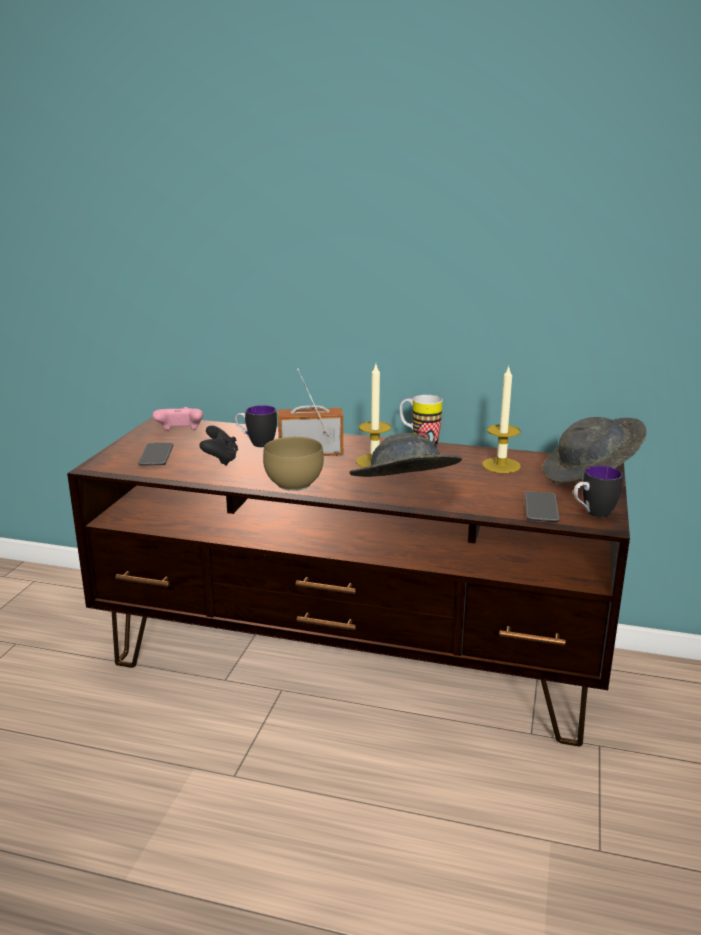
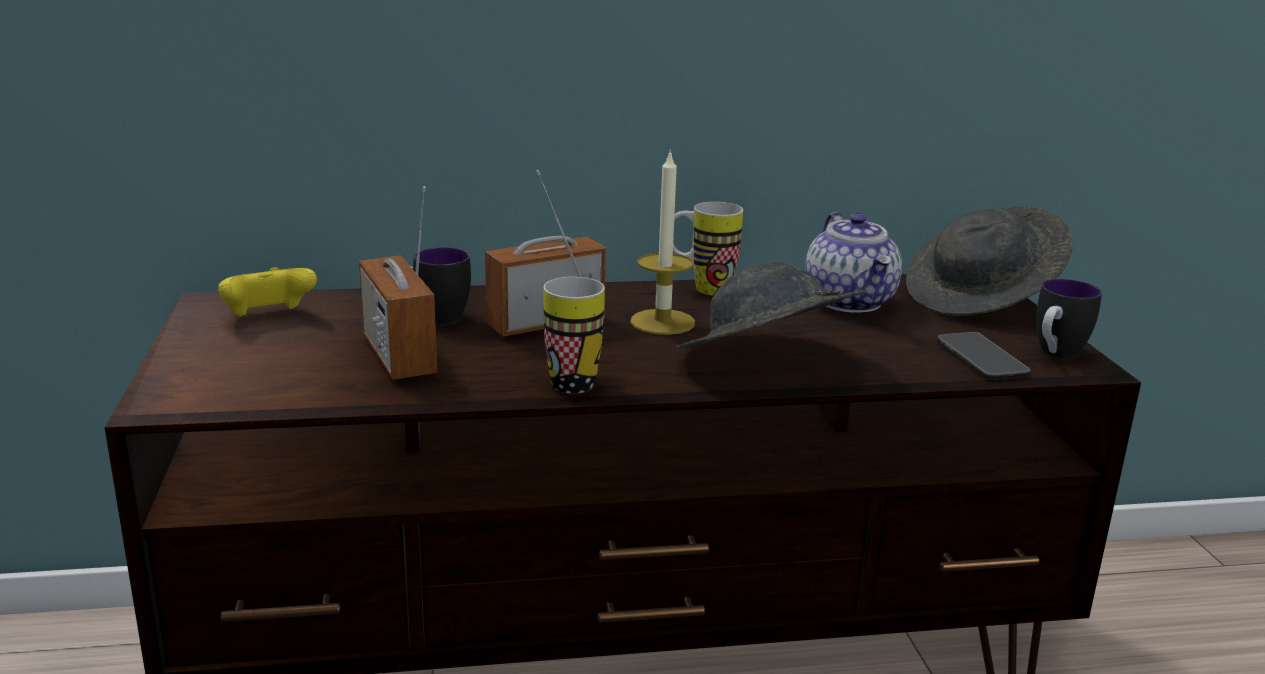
camera: 25 degrees left, 0 degrees up
phone [138,443,173,466] -> none
pink game controller [152,407,203,431] -> yellow game controller [218,267,317,317]
black game controller [199,425,238,466] -> radio [359,186,437,380]
brown bowl [263,437,324,491] -> mug [544,277,605,394]
candle [482,366,521,473] -> teapot [805,213,902,312]

